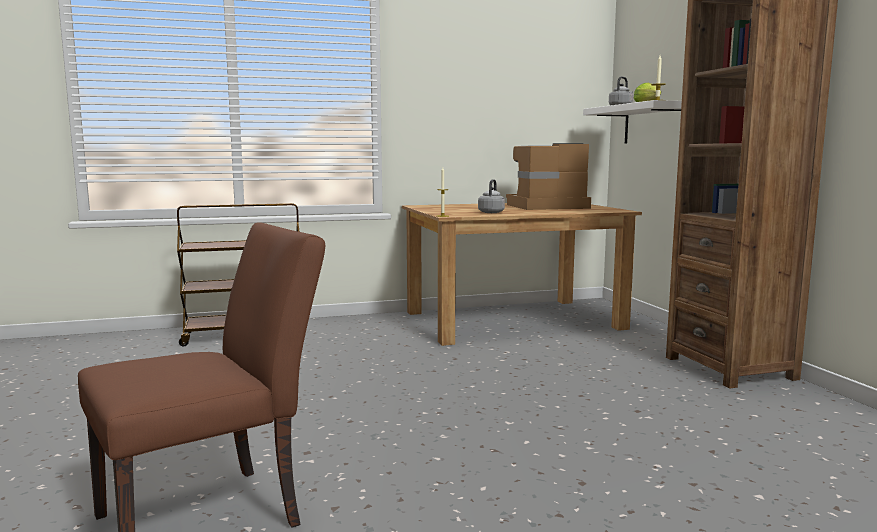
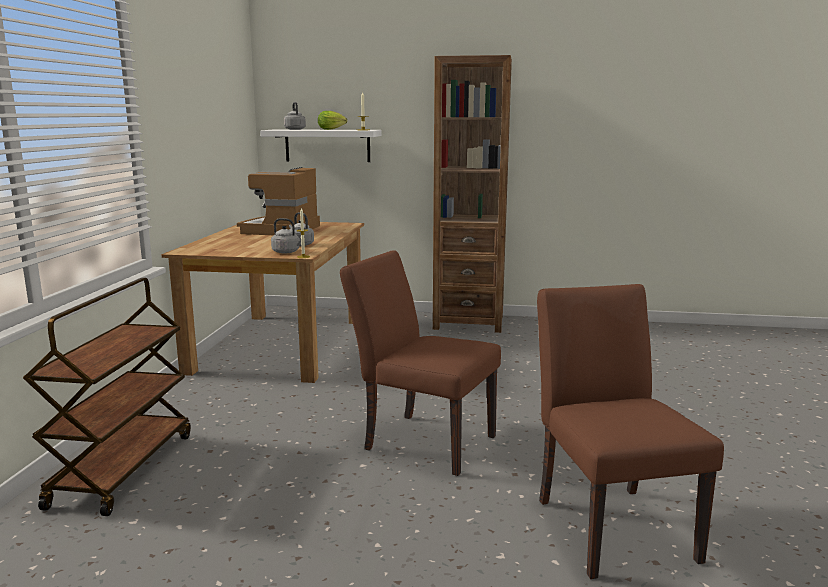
camera: 65 degrees left, 5 degrees up
none -> grey kettle [271,218,305,254]
none -> brown chair [340,250,501,476]

